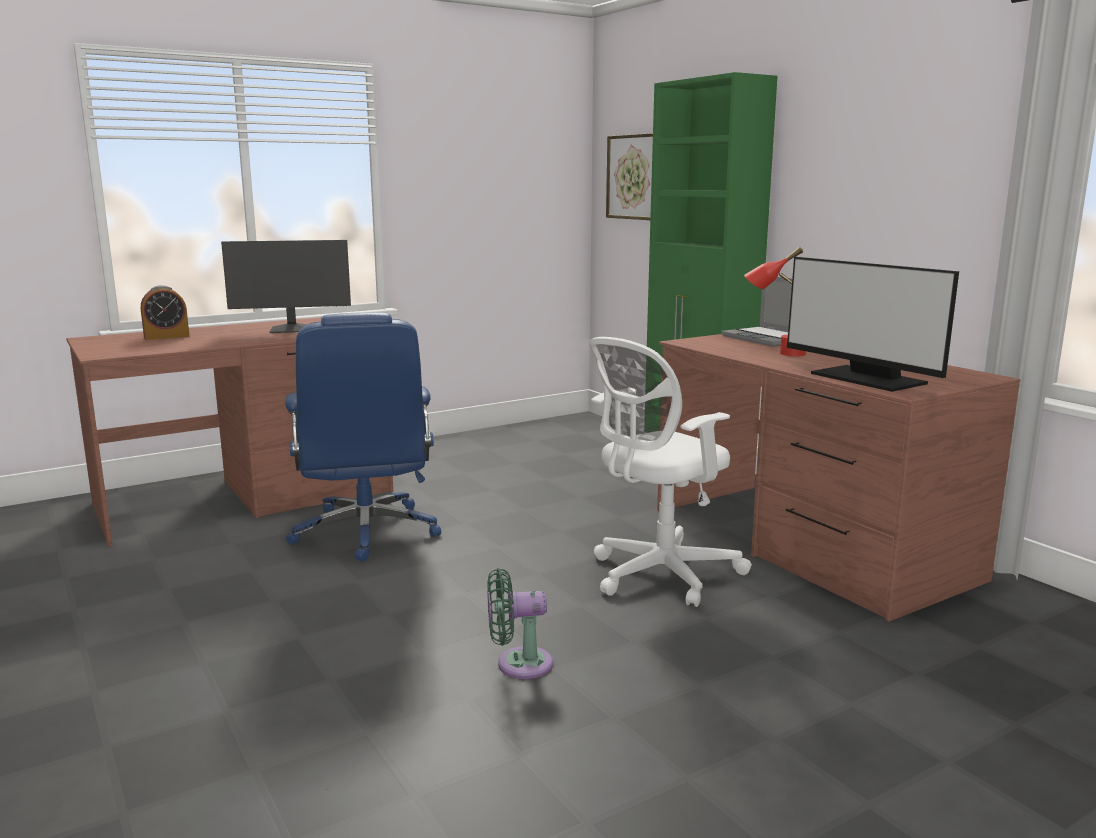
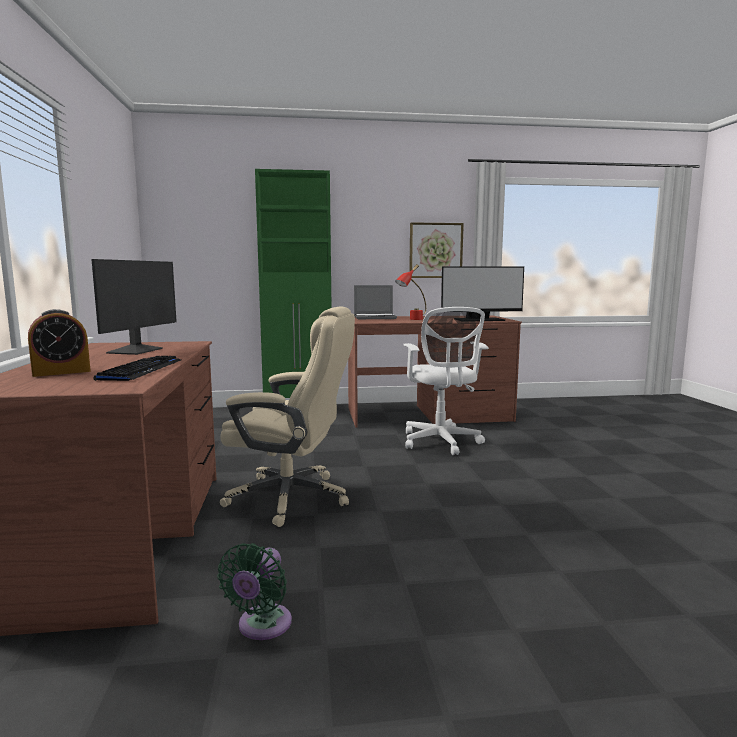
camera: 65 degrees left, 5 degrees down
alarm clock [141,285,190,340] -> alarm clock turned 60 degrees clockwise [28,309,91,377]
blue office chair [285,312,441,562] -> beige office chair [220,306,355,527]
green fan [487,568,553,679] -> green fan moved to [217,543,292,640]
picture [606,133,653,220] -> picture moved to [409,222,464,278]
none -> keyboard [94,356,181,381]

